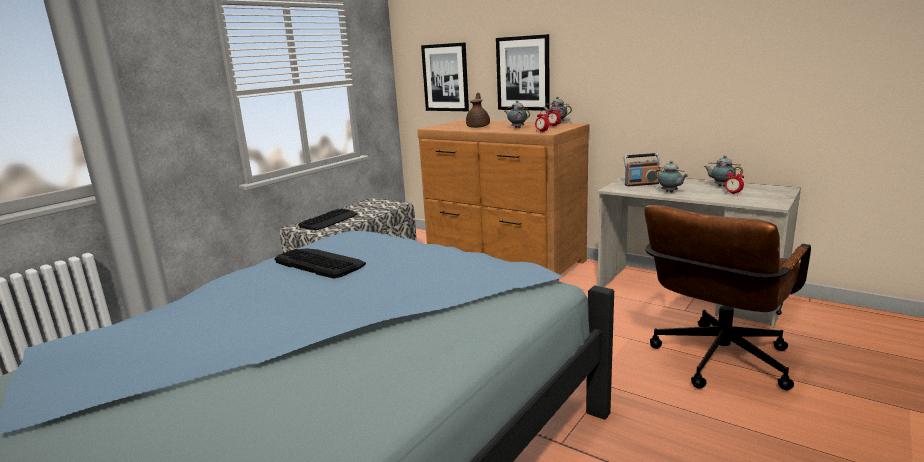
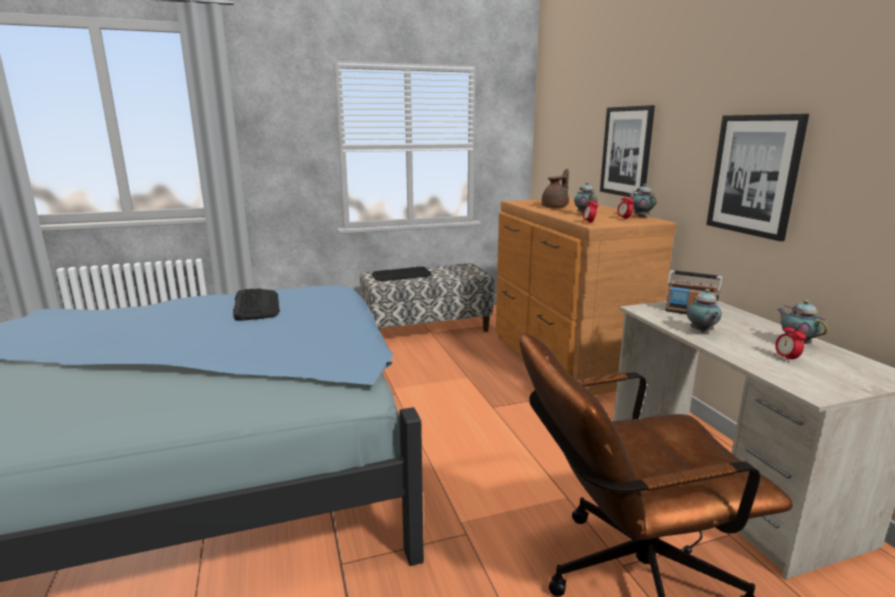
camera: 35 degrees right, 0 degrees up
picture [421,42,469,111] -> picture moved to [706,114,809,241]

